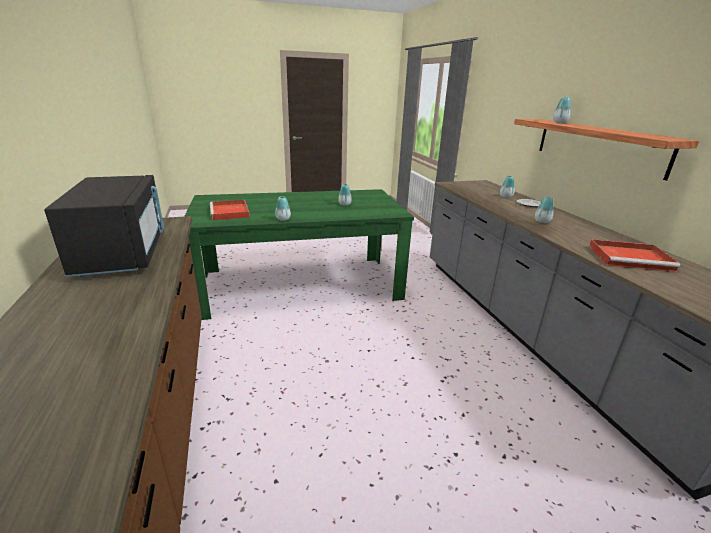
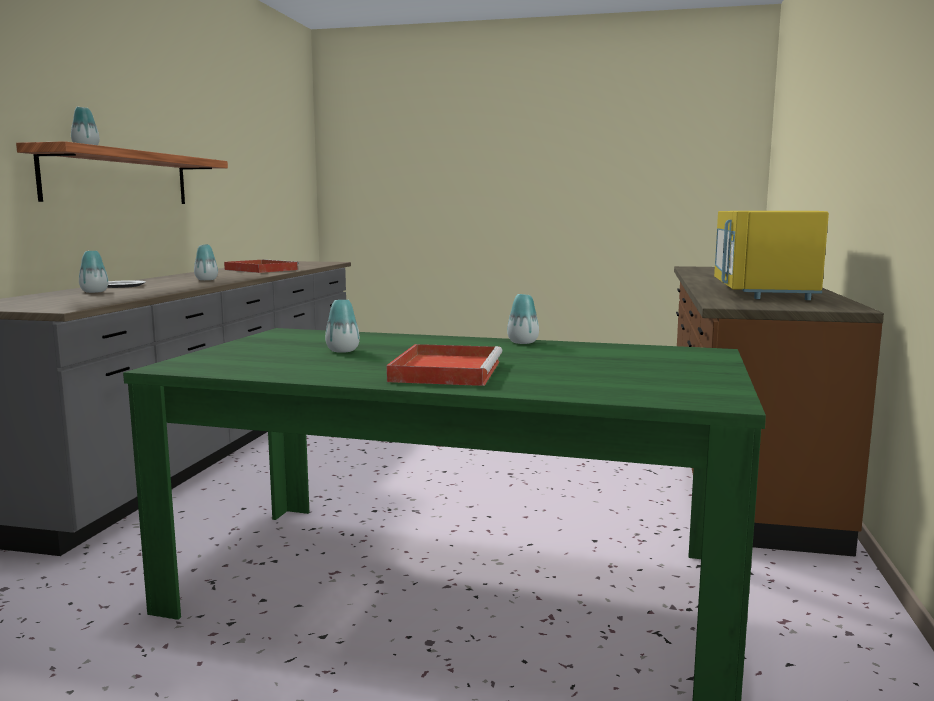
camera: 150 degrees left, 15 degrees down
black microwave [44,175,164,277] -> yellow microwave [714,211,829,300]
red tray [210,200,250,220] -> red tray moved to [386,344,502,386]

